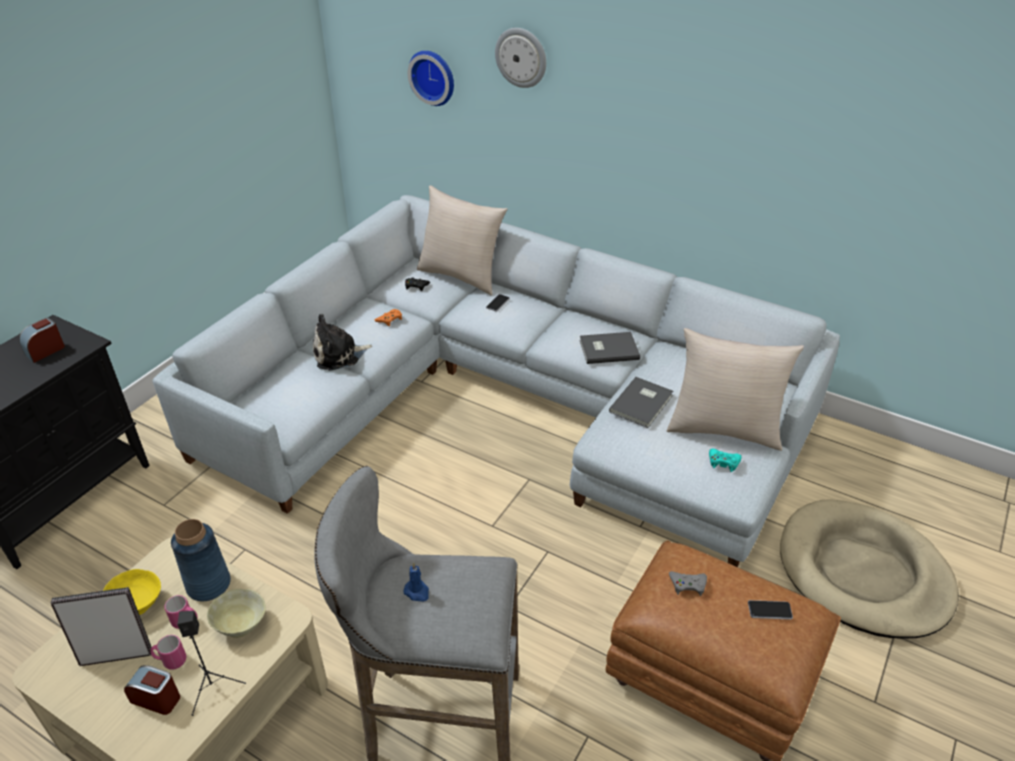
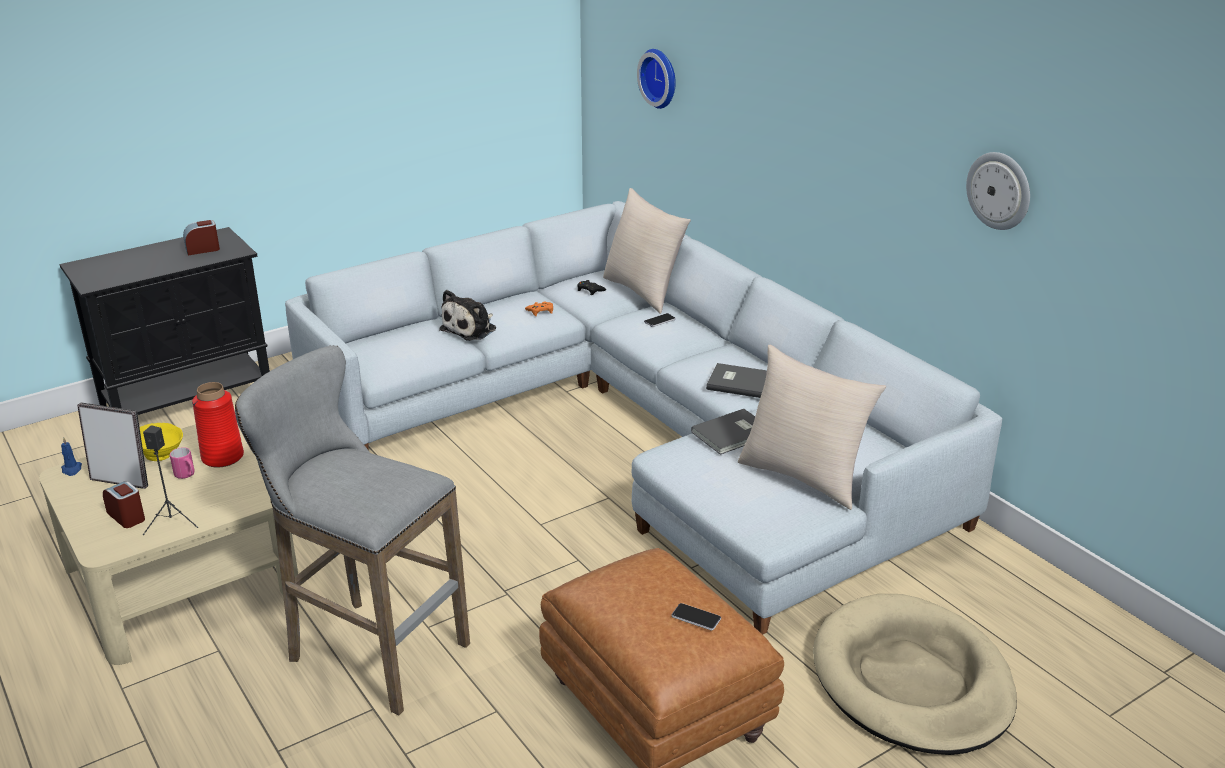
camera: 25 degrees right, 10 degrees down
pink mug [150,635,186,670] -> none
blue vase [171,519,231,601] -> red vase [192,382,244,468]
beige bowl [207,589,266,638] -> none
plush toy [313,314,372,371] -> plush toy turned 60 degrees counterclockwise [439,290,496,341]
blue candle [403,562,429,601] -> blue candle moved to [61,437,82,476]
wall clock [495,28,546,88] -> wall clock moved to [966,152,1030,230]
grey game controller [669,571,707,596] -> none
turquoise game controller [709,449,742,472] -> none

